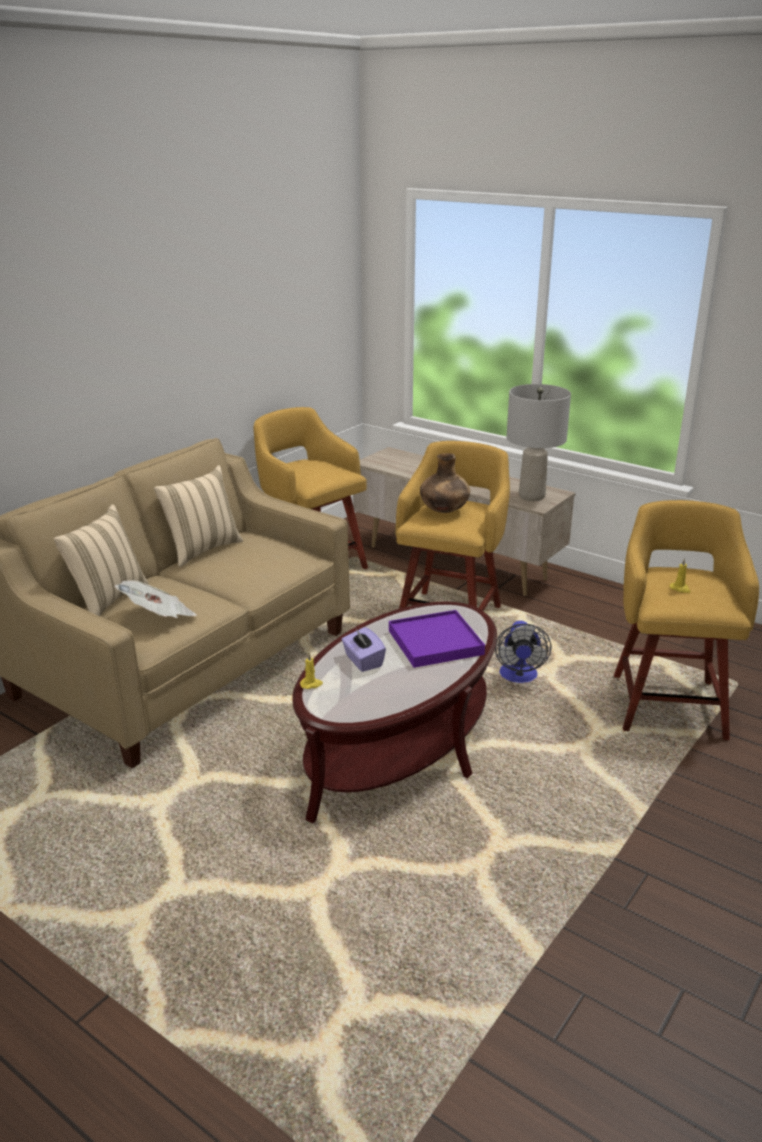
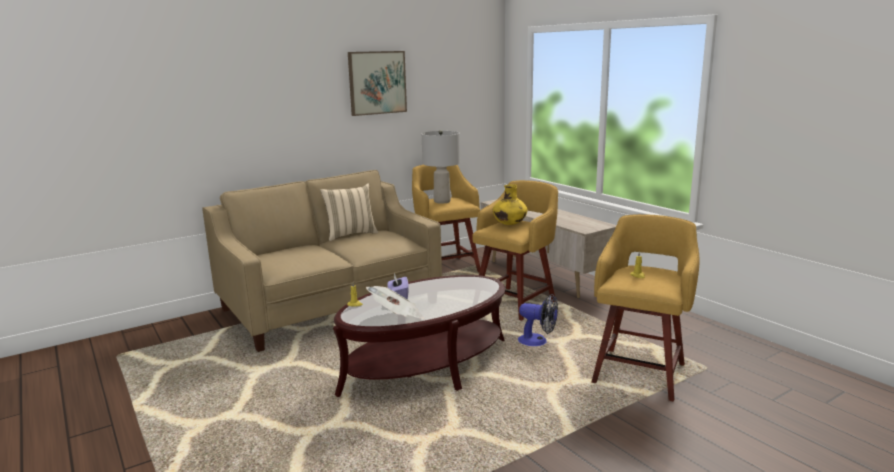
camera: 20 degrees right, 10 degrees down
beige pillow [54,504,148,616] -> none
newspaper [114,580,197,618] -> newspaper moved to [366,286,424,319]
purple tray [389,610,485,668] -> none
brown vase [420,453,470,513] -> yellow vase [493,184,528,225]
fan [495,621,551,683] -> fan turned 90 degrees counterclockwise [518,294,558,346]
grey table lamp [506,384,571,501] -> grey table lamp moved to [422,130,460,204]
none -> picture [348,51,407,116]

